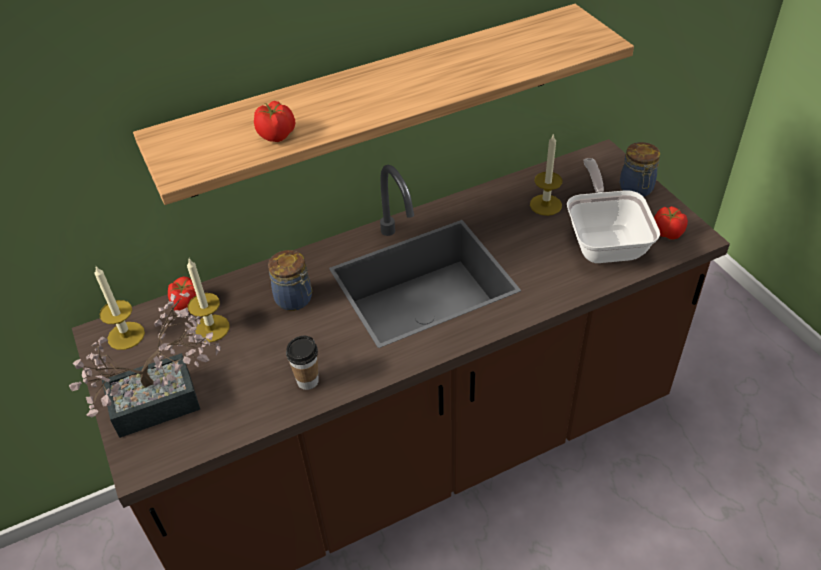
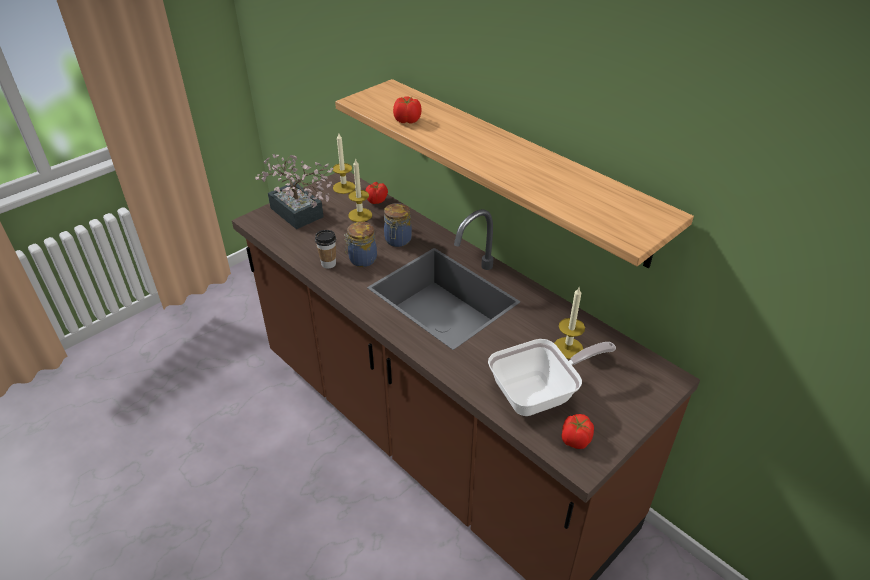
camera: 70 degrees right, 5 degrees down
jar [620,142,660,197] -> jar moved to [344,222,377,267]

